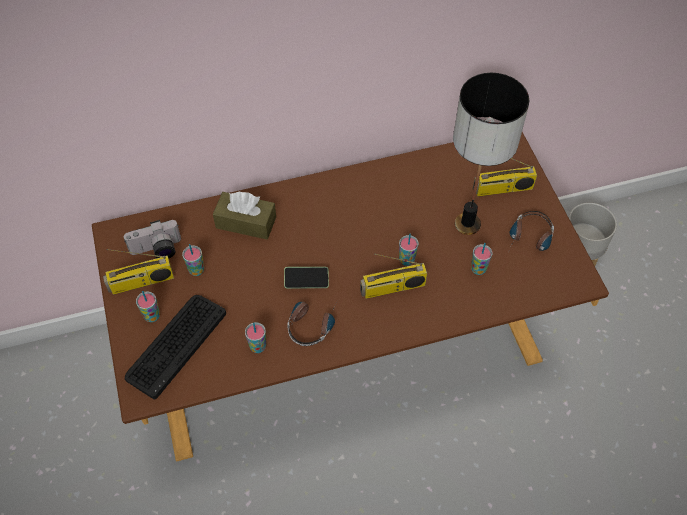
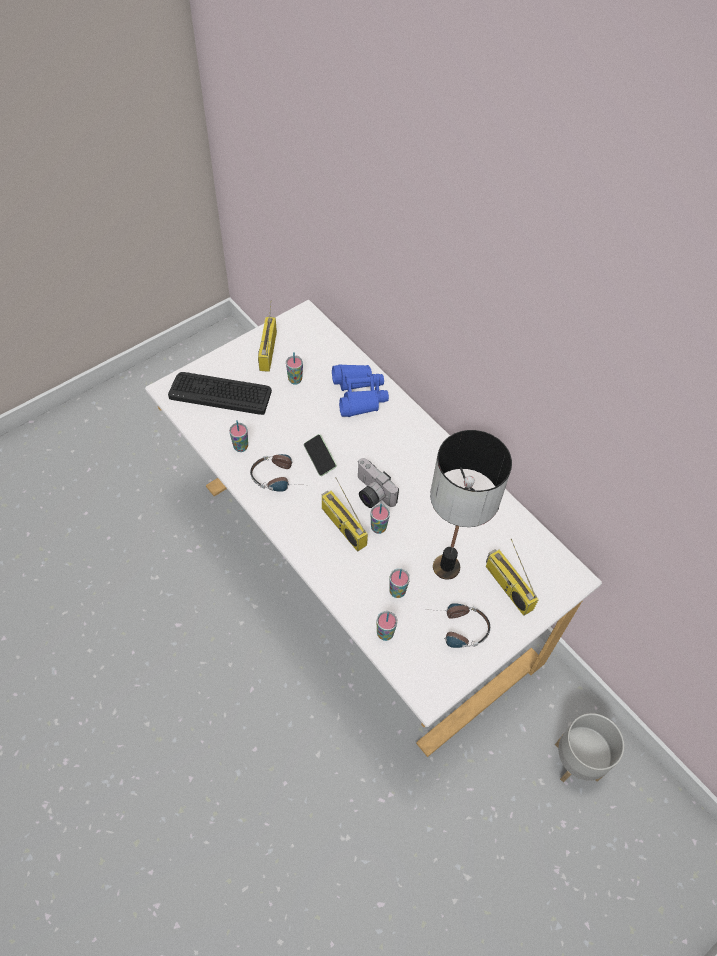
camera: 65 degrees right, 0 degrees up
brown desk [92,132,609,461] -> white desk [145,300,602,757]
radio [103,249,174,295] -> radio turned 45 degrees clockwise [258,300,277,372]
camera [124,220,181,258] -> camera moved to [358,458,399,508]
cup [136,291,160,322] -> cup moved to [376,611,398,641]
brown tissue box [213,191,276,239] -> blue binoculars [332,364,389,417]

